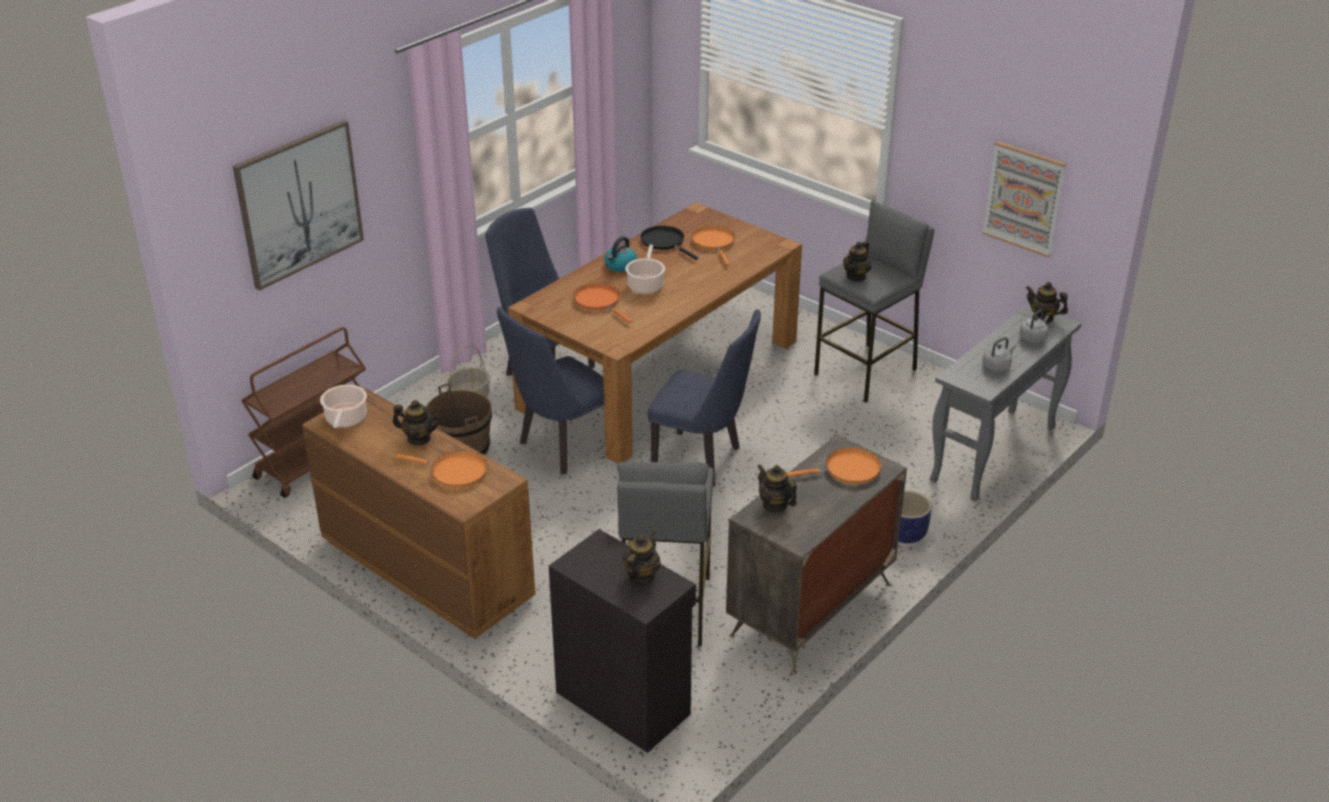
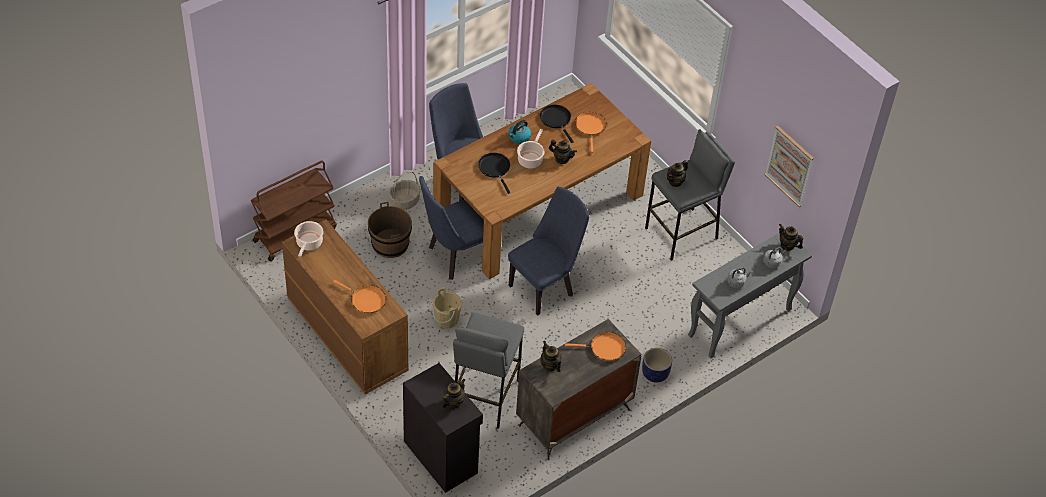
camera: 10 degrees right, 15 degrees up
picture [233,120,364,291] -> none
teapot [393,400,440,445] -> teapot moved to [549,140,577,164]
orange frying pan [573,283,631,323] -> black frying pan [478,153,510,194]
blue chair [647,309,761,486] -> blue chair turned 75 degrees counterclockwise [508,187,589,316]
none -> beige bucket [433,287,462,328]

